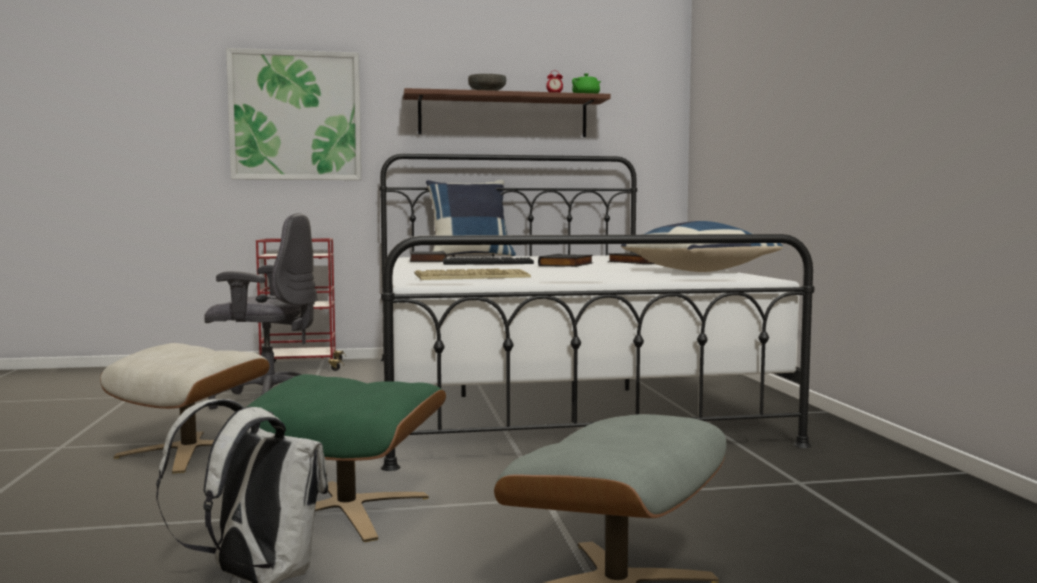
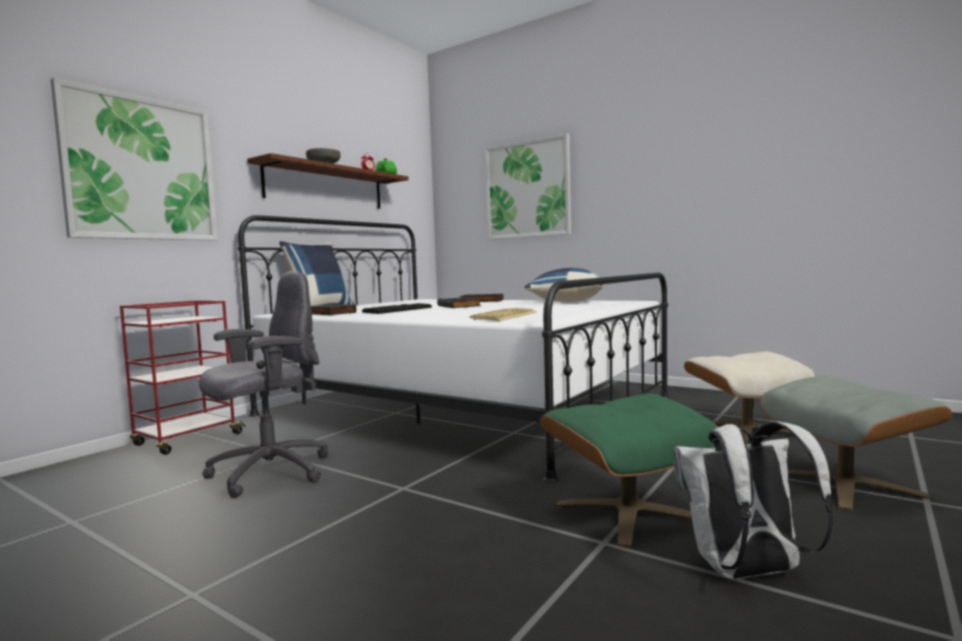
camera: 45 degrees left, 0 degrees up
beige ottoman [100,343,270,473] -> beige ottoman moved to [684,351,816,444]
none -> picture [485,133,571,240]

